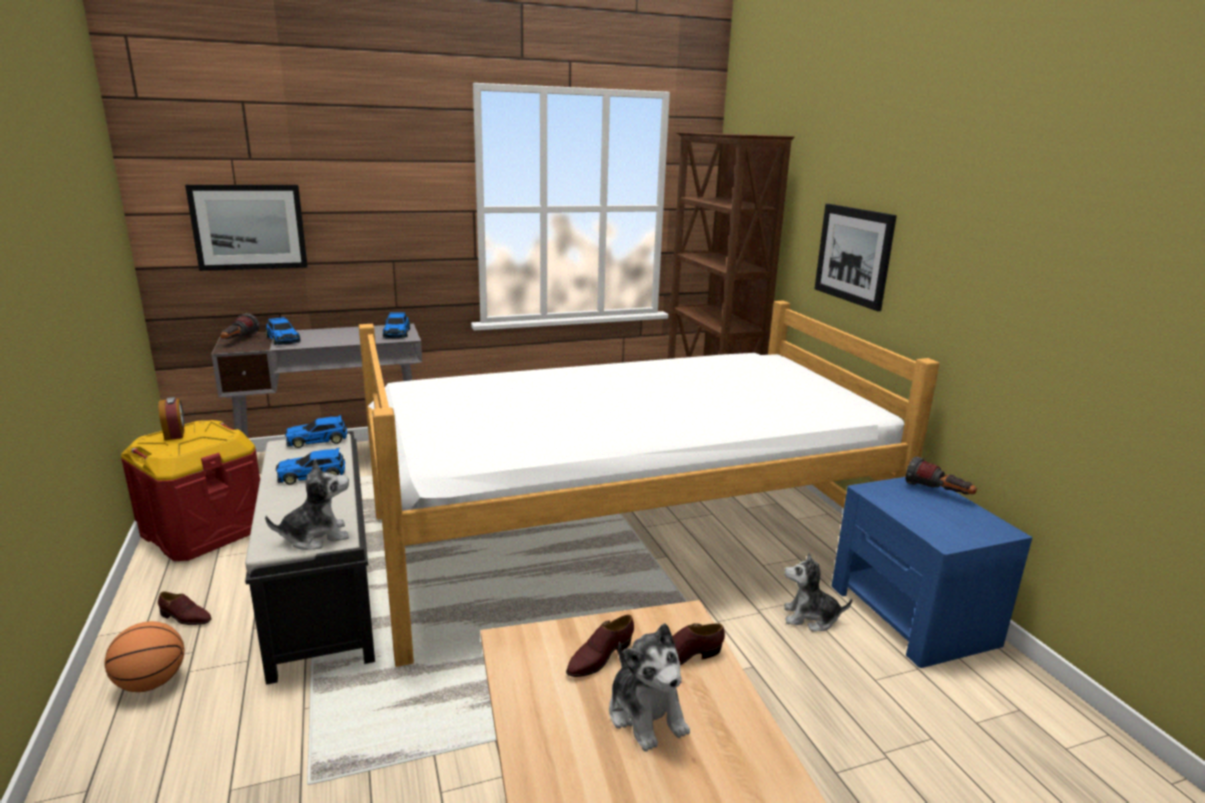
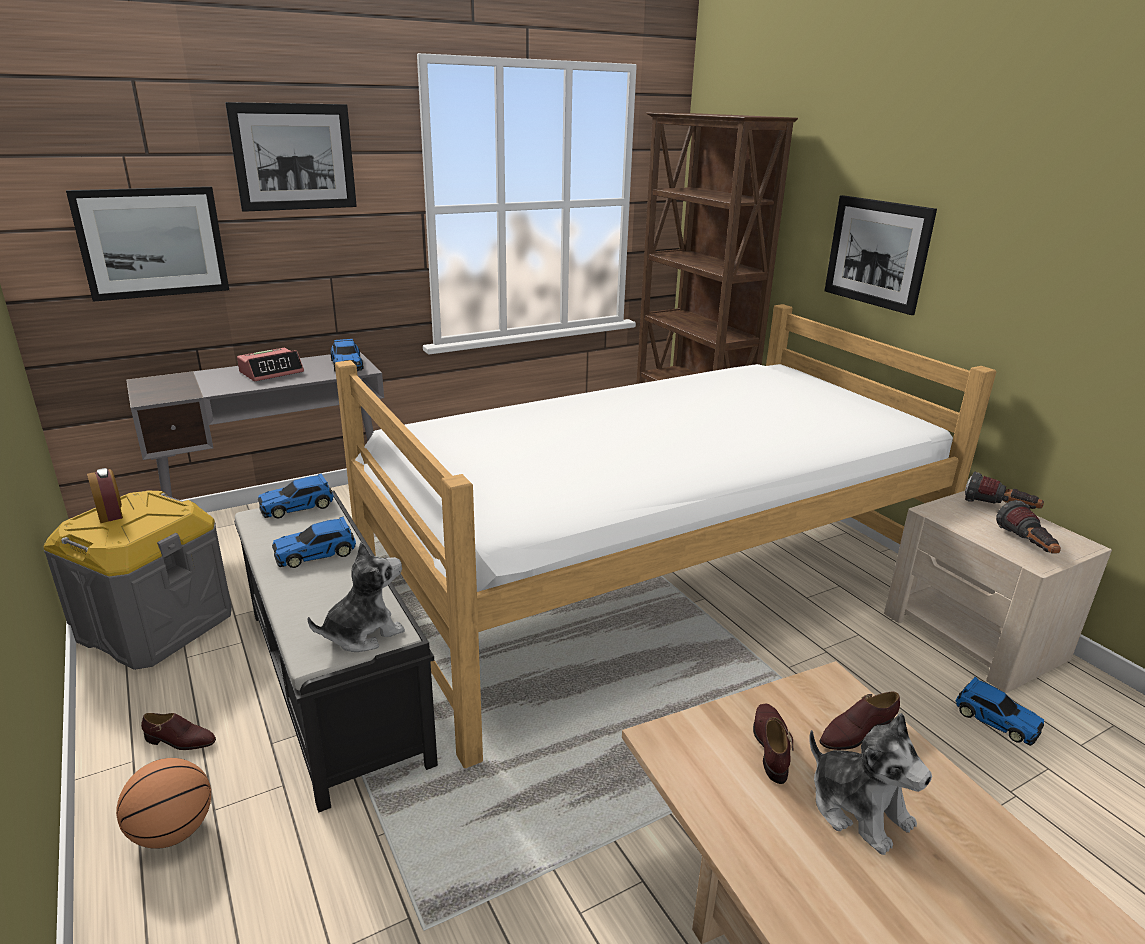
camera: 10 degrees left, 5 degrees up
red storage box [121,420,260,561] -> grey storage box [44,491,232,670]
flashlight [220,313,260,339] -> flashlight moved to [996,500,1061,554]
toy car [266,317,300,345] -> toy car moved to [956,677,1044,746]
brown shoe [566,615,634,677] -> brown shoe turned 150 degrees clockwise [753,704,794,784]
plush toy [784,553,852,631] -> none
blue nightstand [832,477,1032,668] -> beige nightstand [884,491,1112,693]
none -> picture [225,102,357,212]
none -> alarm clock [237,348,304,382]

